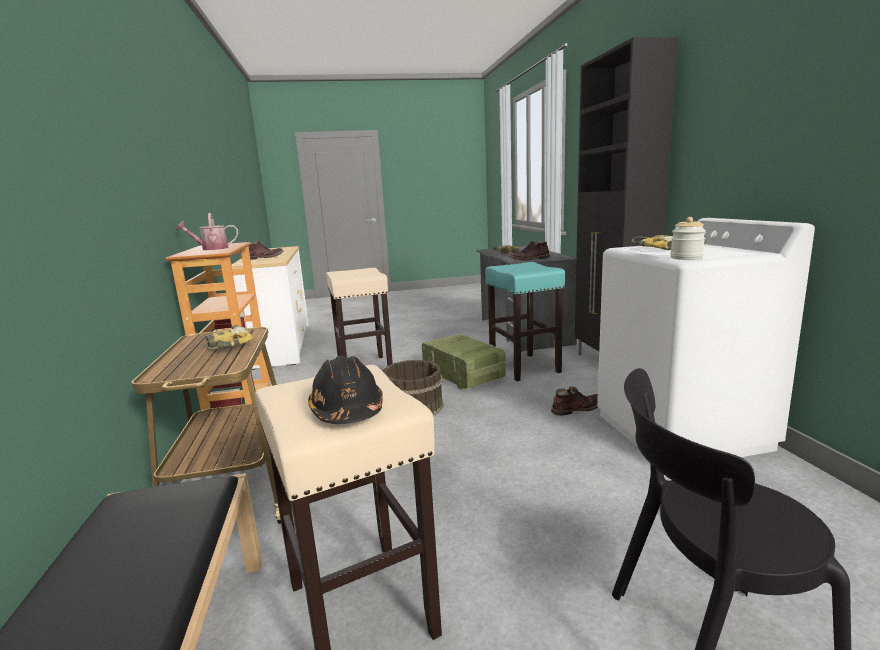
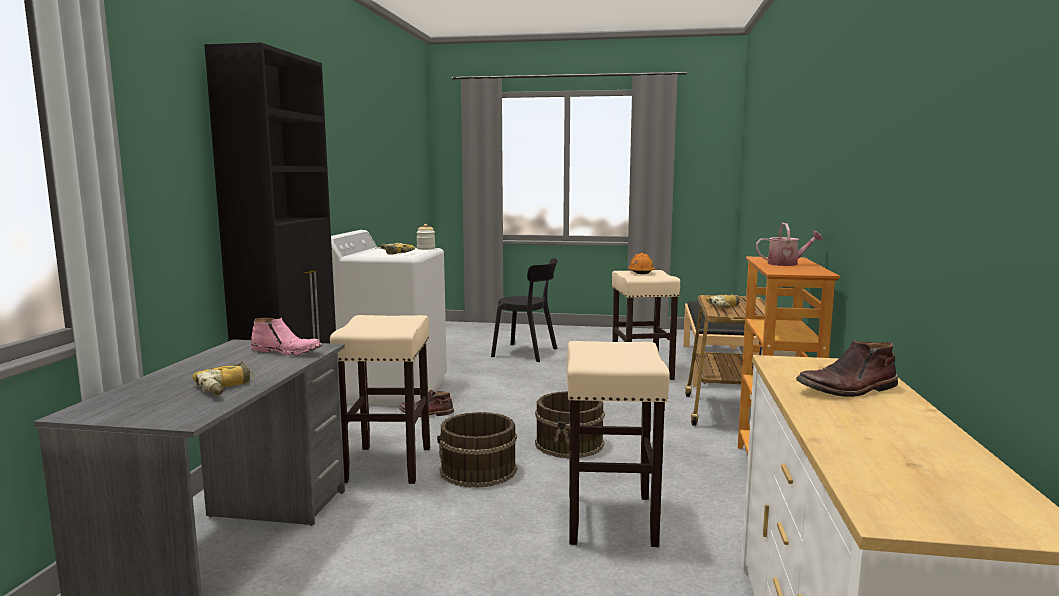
camera: 160 degrees left, 5 degrees down
black hard hat [308,355,383,424] -> orange hard hat [628,253,655,274]
crate [422,334,506,390] -> brown bucket [437,412,517,488]
turquoise stool [485,262,565,381] -> beige stool [330,315,430,484]
brown boot [507,241,550,261] -> pink boot [251,318,322,355]

